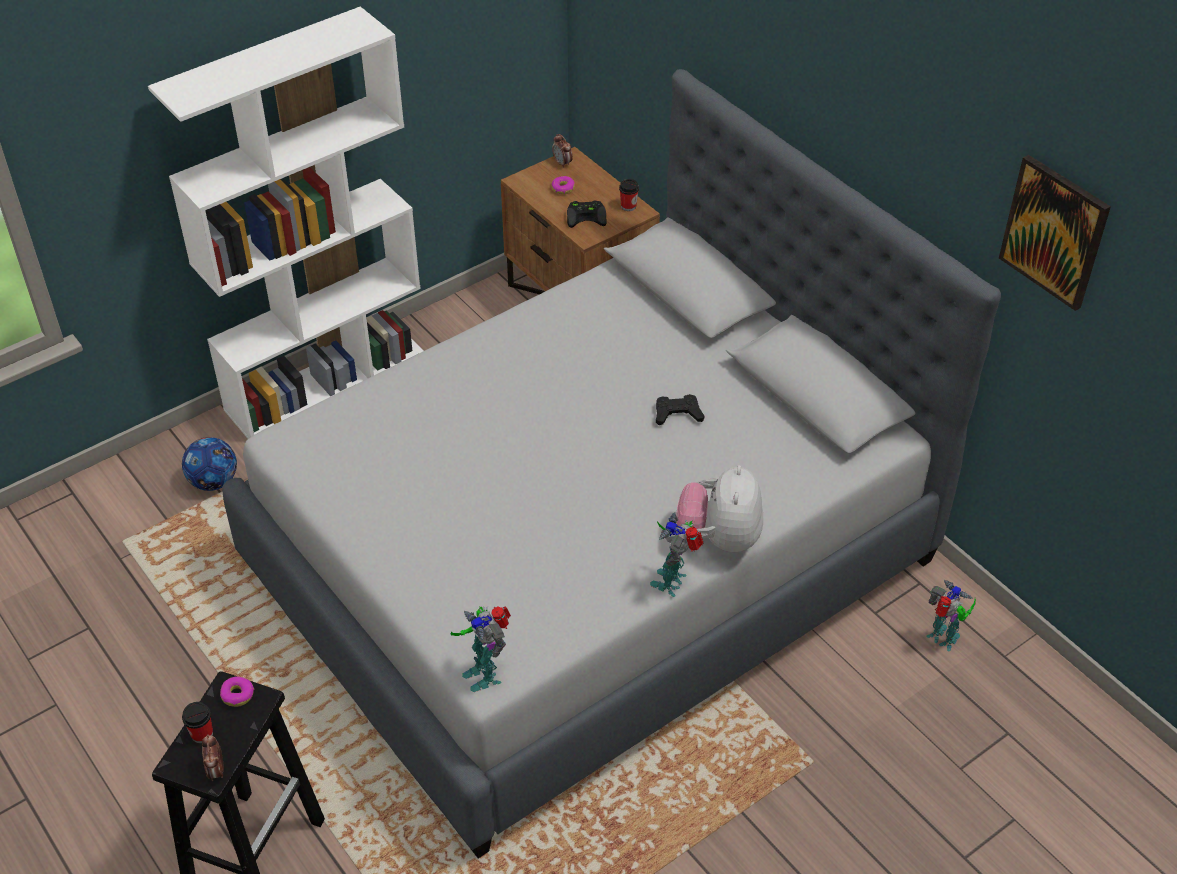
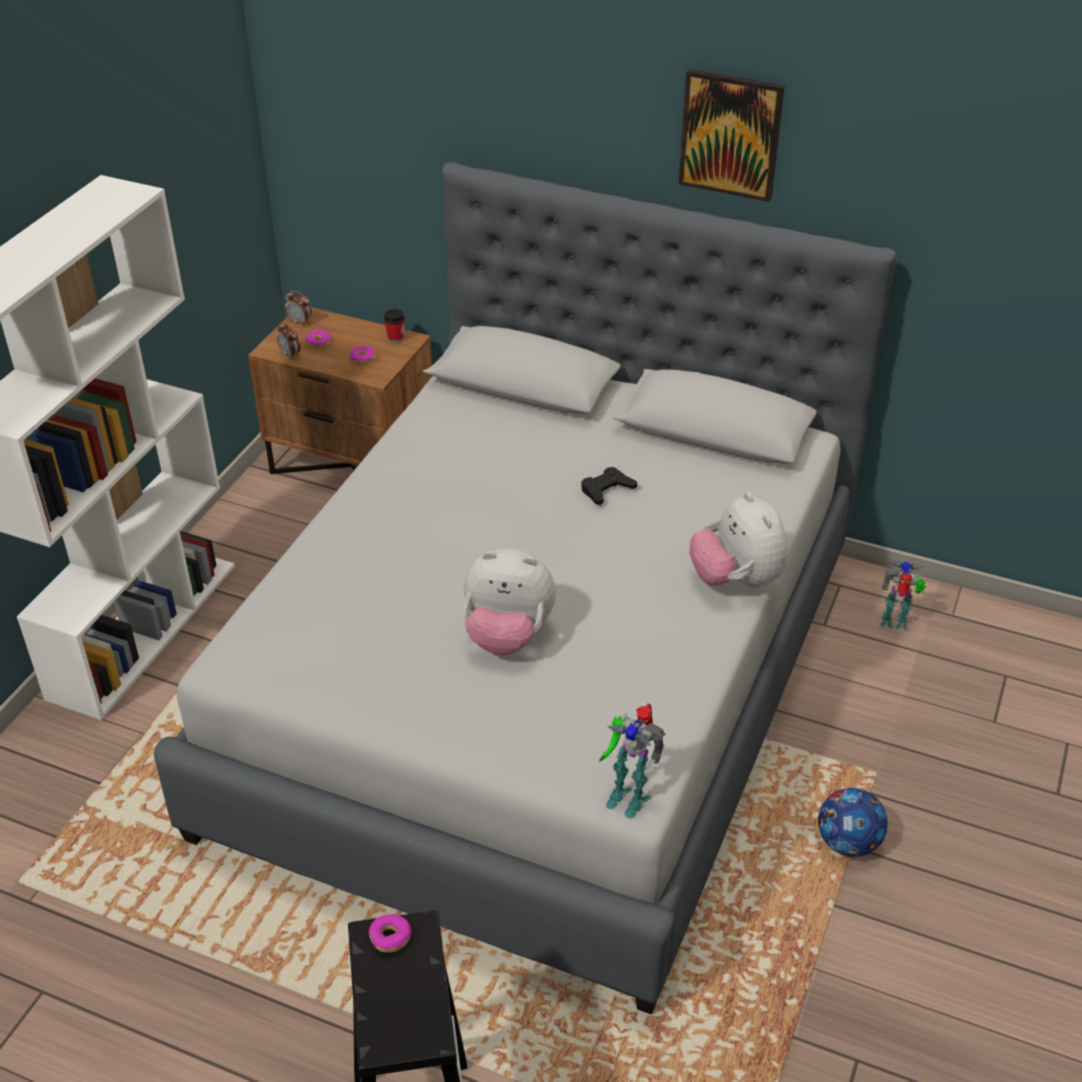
camera: 30 degrees left, 5 degrees down
football [182,437,237,491] -> football moved to [818,788,888,857]
cup [182,702,213,744] -> none
alarm clock [202,734,224,781] -> alarm clock moved to [277,322,301,360]
black game controller [567,201,607,228] -> donut [350,346,375,364]
toy robot [650,512,704,597] -> none
picture [999,155,1111,311] -> picture moved to [679,69,785,202]
none -> plush toy [463,549,556,655]

